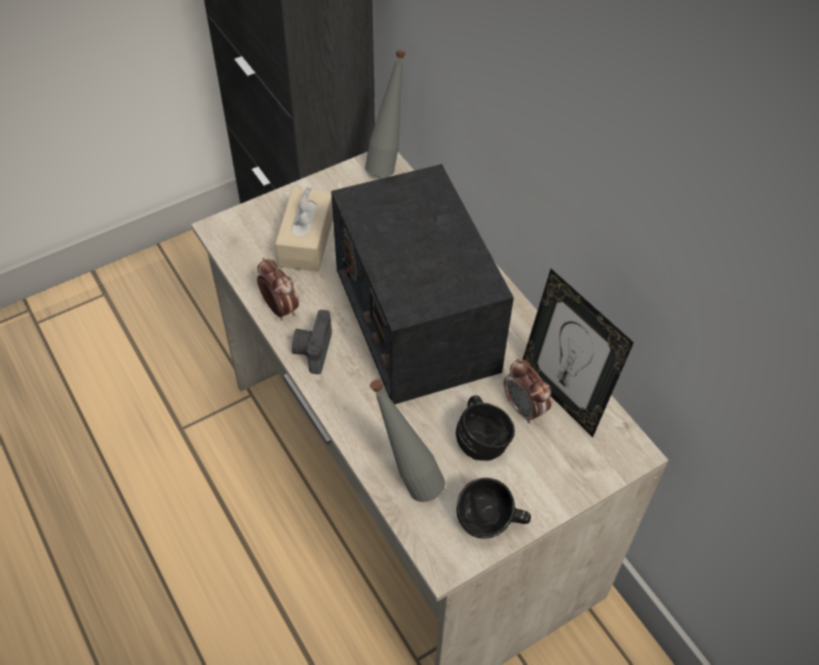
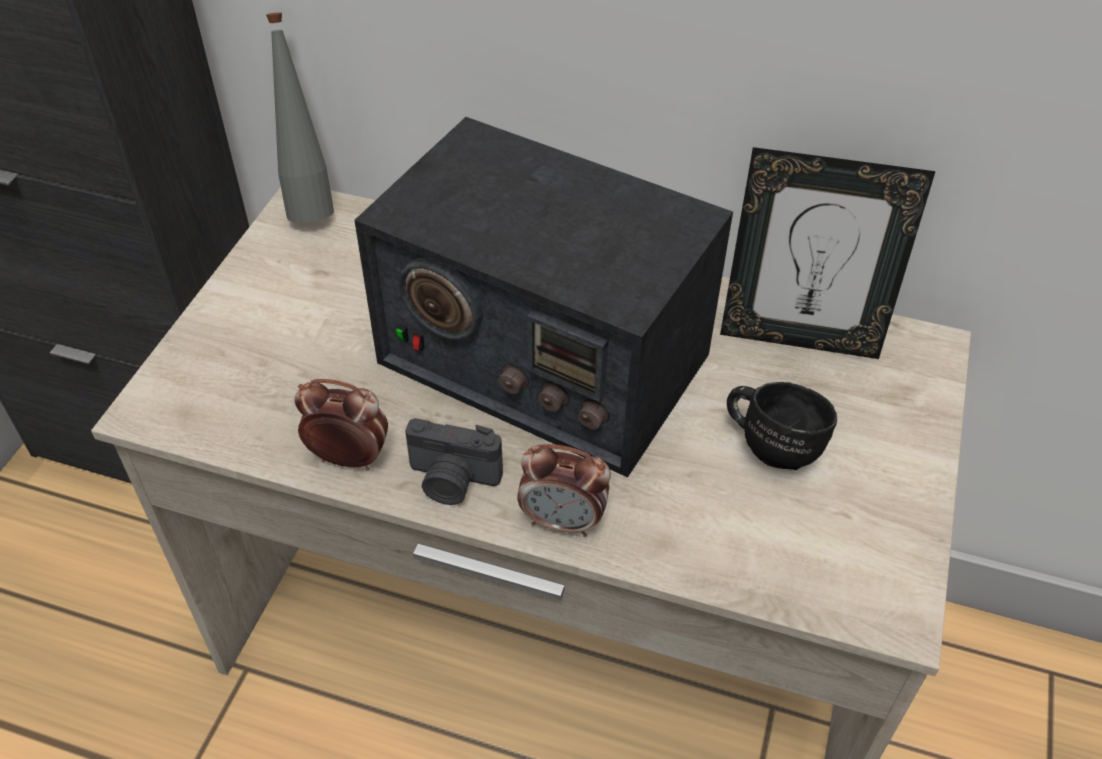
camera: 40 degrees left, 5 degrees down
beige tissue box [275,187,333,272] -> none
camera [292,310,332,374] -> camera turned 45 degrees counterclockwise [405,418,503,505]
grey bottle [370,379,445,502] -> none
black mug [456,478,531,539] -> none
alarm clock [504,359,552,423] -> alarm clock moved to [517,444,611,537]

